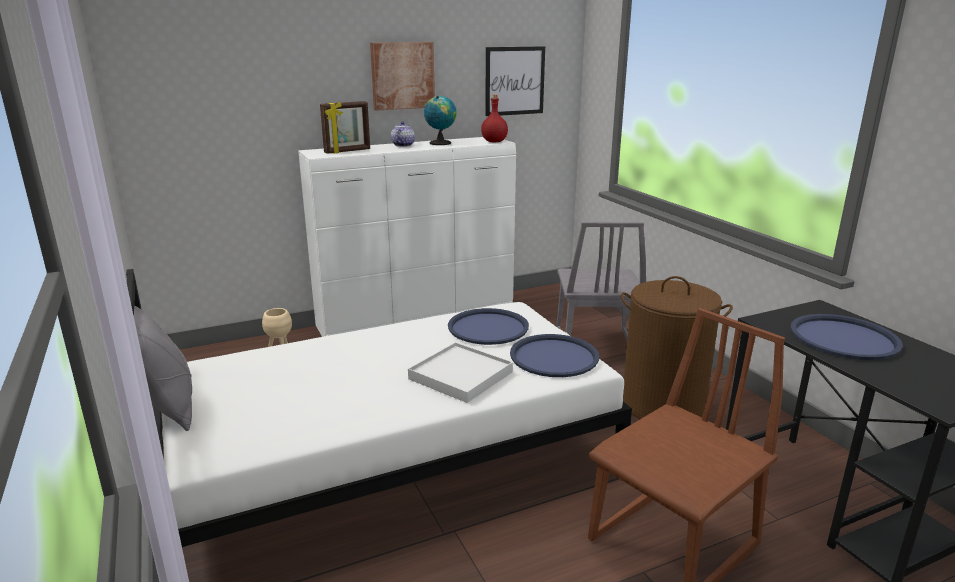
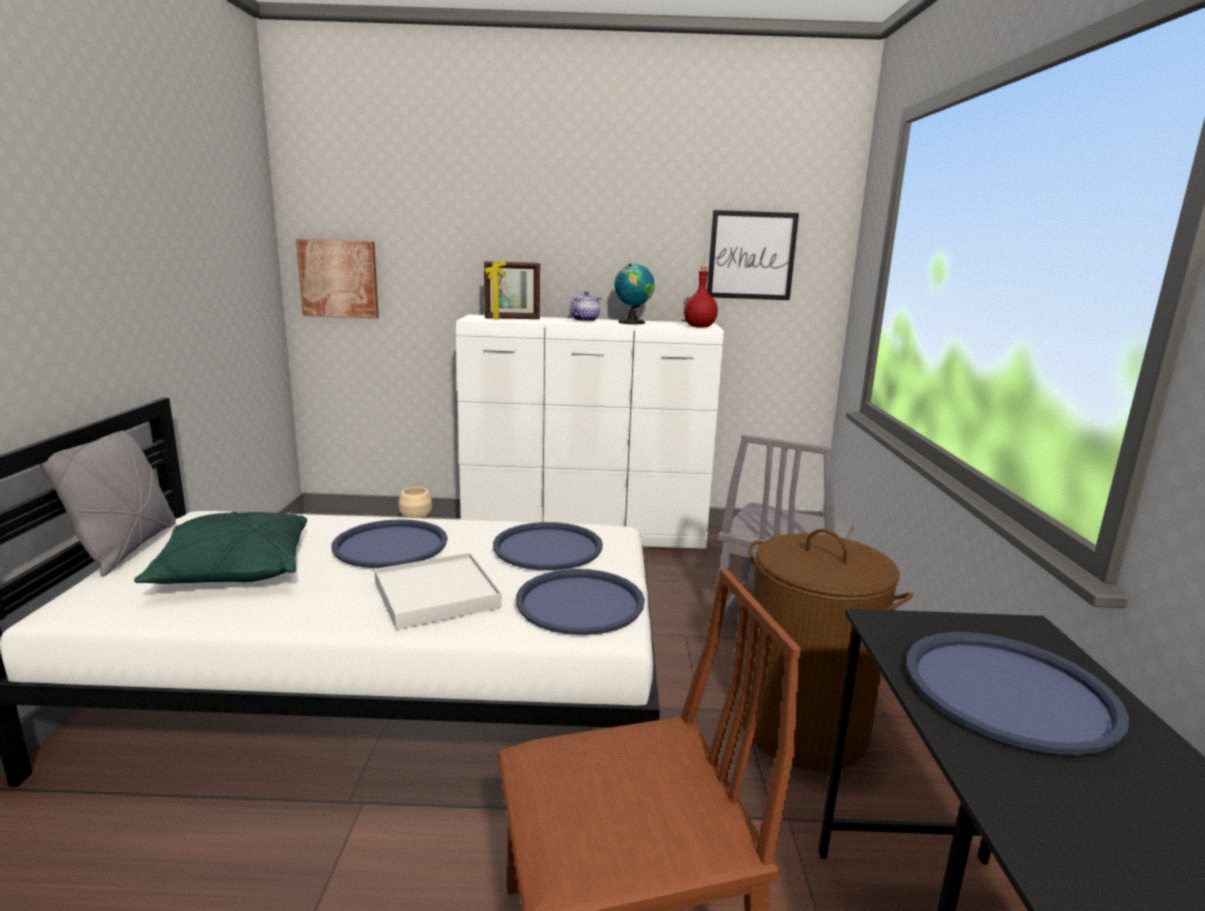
camera: 25 degrees right, 5 degrees down
picture [370,42,435,111] -> picture moved to [296,239,379,319]
none -> green pillow [134,512,307,584]
none -> blue tray [332,519,448,568]

